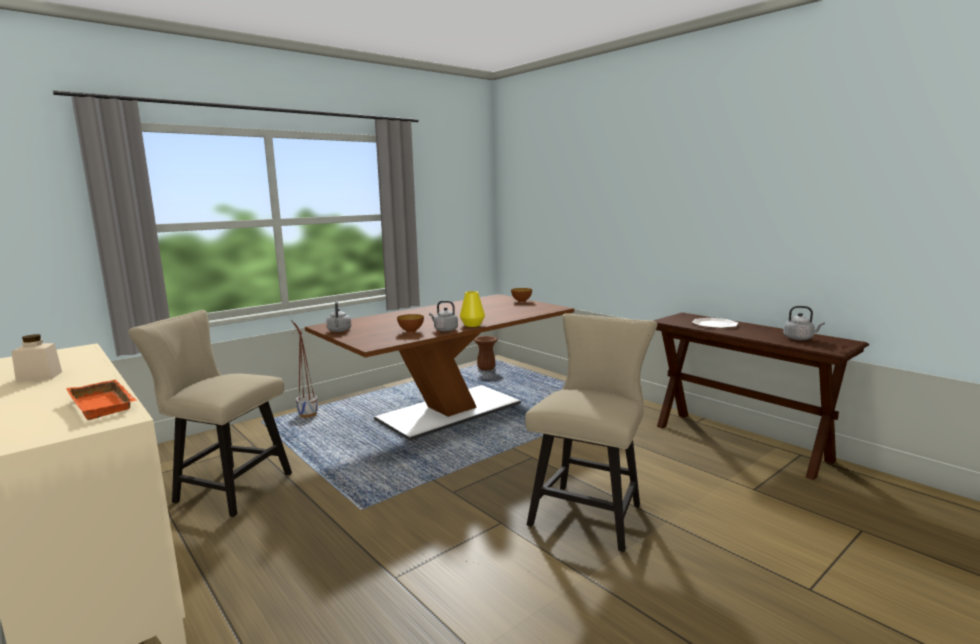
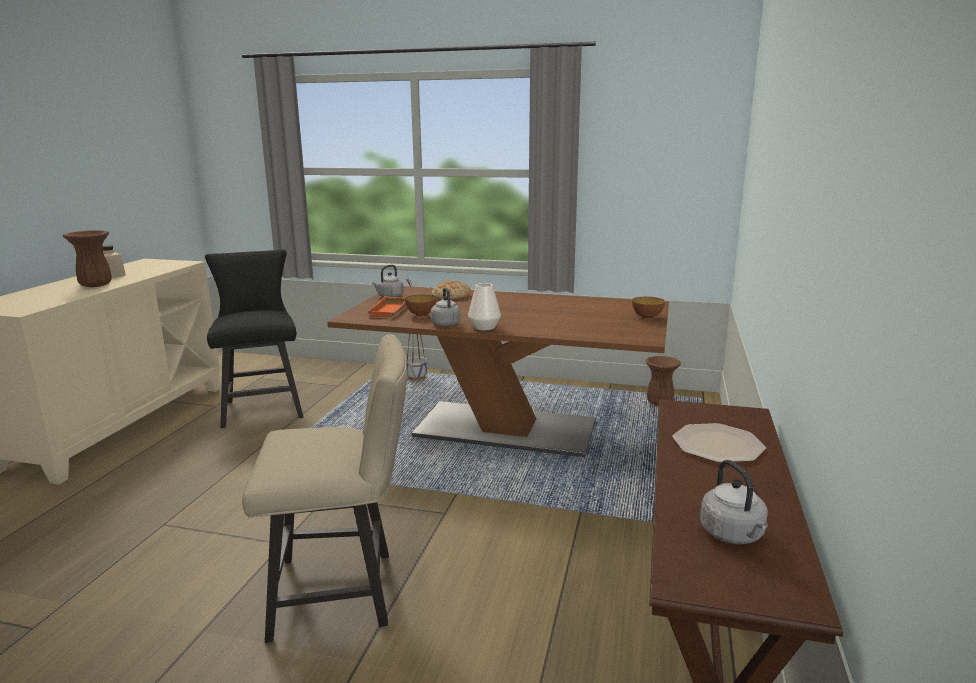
camera: 55 degrees right, 5 degrees up
orange tray [66,379,137,420] -> orange tray moved to [367,296,406,317]
beige chair [128,310,292,517] -> black chair [205,250,303,428]
yellow vase [460,291,485,327] -> white vase [468,283,501,330]
none -> brown vase [63,230,112,287]
none -> bread [432,281,470,300]

